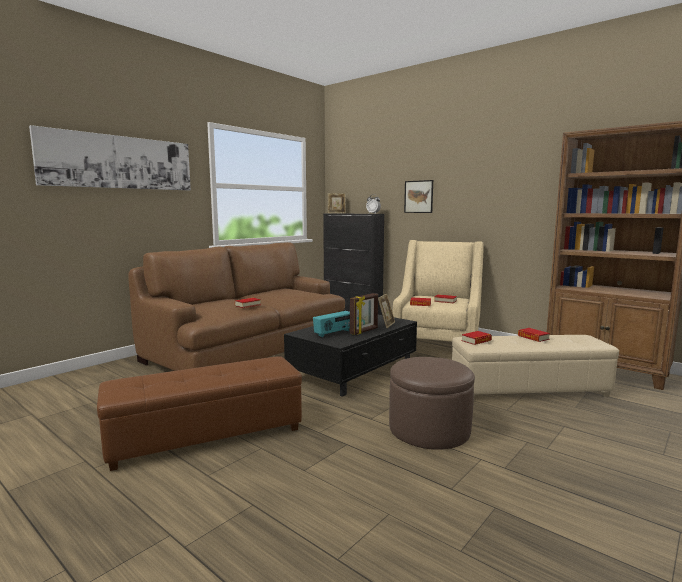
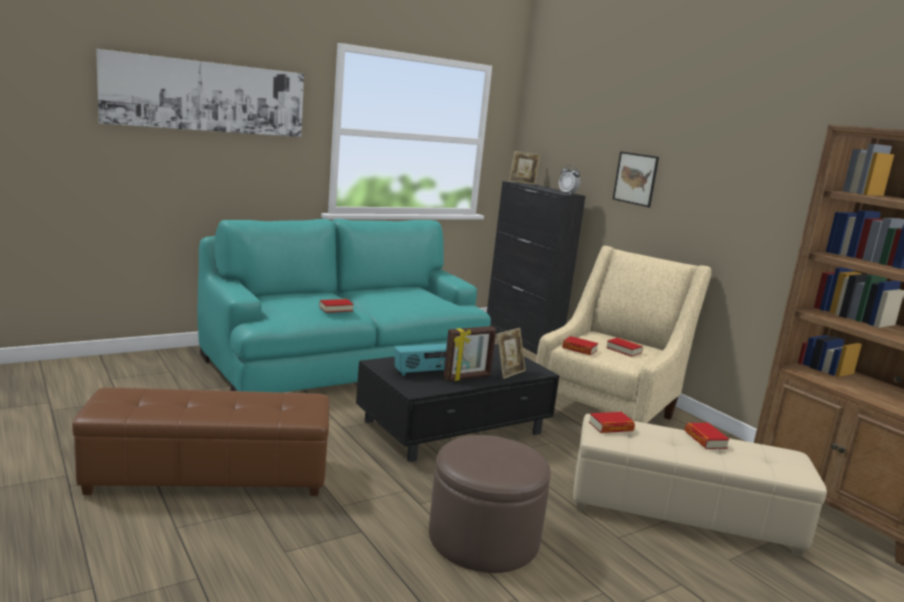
camera: 15 degrees right, 5 degrees up
brown sofa [128,242,345,371] -> turquoise sofa [198,219,491,392]

